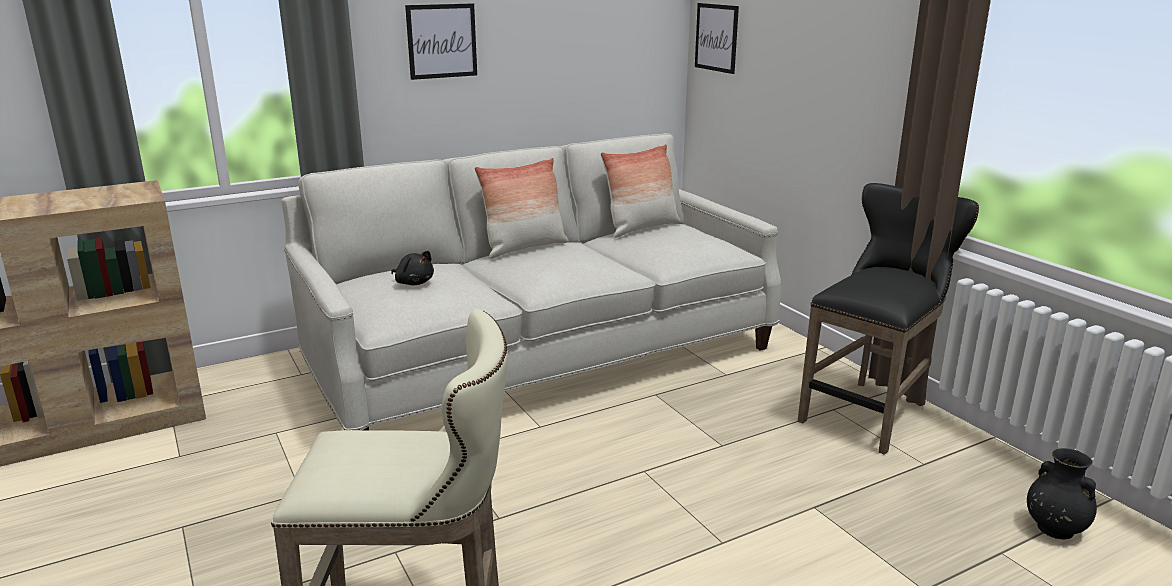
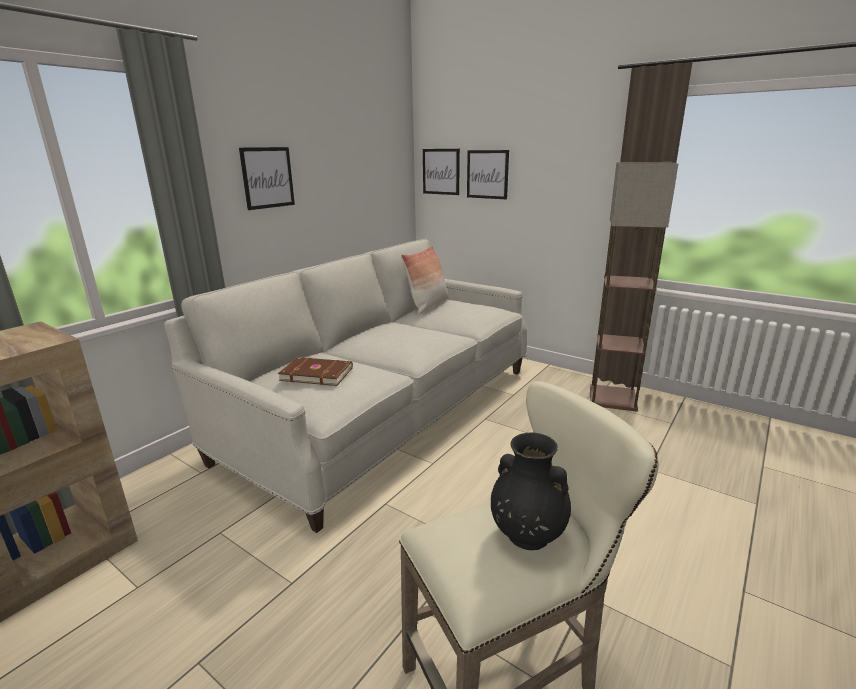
camera: 25 degrees left, 0 degrees up
black plush toy [391,251,434,285] -> brown book [278,357,353,386]
pillow [475,158,568,259] -> none
black stool [797,183,979,455] -> floor lamp [590,162,678,411]
black vase [1027,448,1097,539] -> black vase moved to [491,433,571,550]
none -> picture [467,150,509,199]

